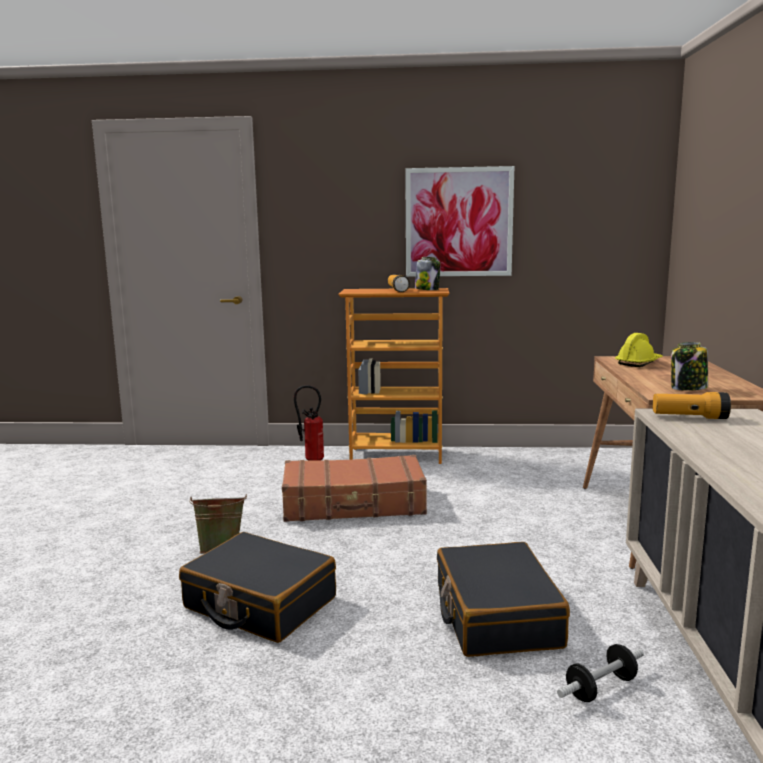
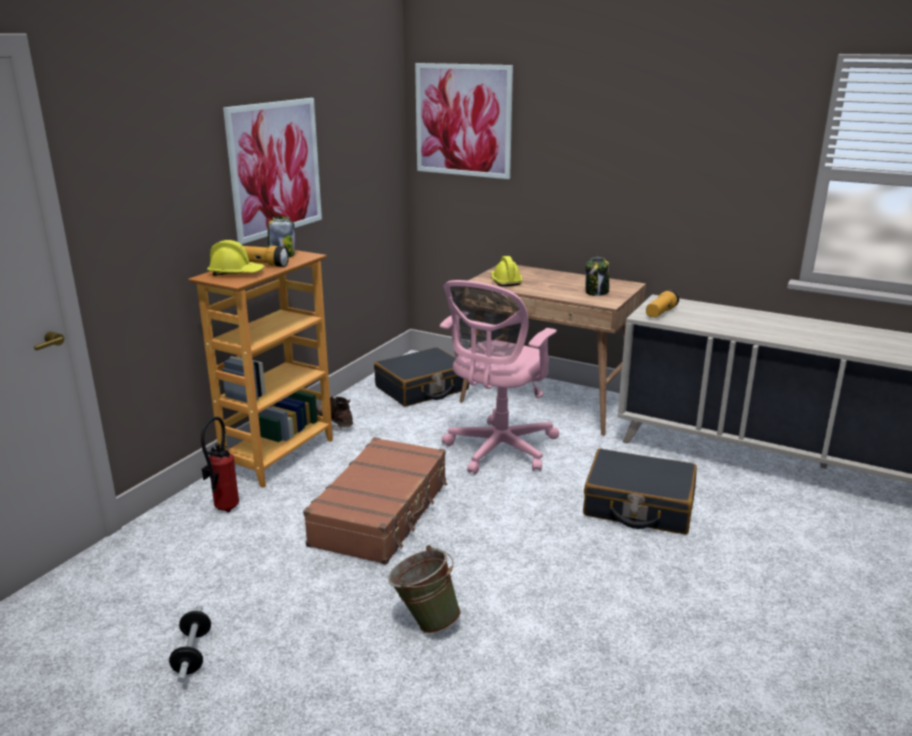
camera: 65 degrees left, 10 degrees up
black suitcase [179,532,336,643] -> black suitcase moved to [374,347,469,406]
dumbbell [557,644,644,702] -> dumbbell moved to [169,605,211,683]
none -> yellow hard hat [207,240,265,276]
none -> brown boot [316,396,353,431]
none -> picture [415,63,513,179]
none -> pink office chair [440,280,559,474]

